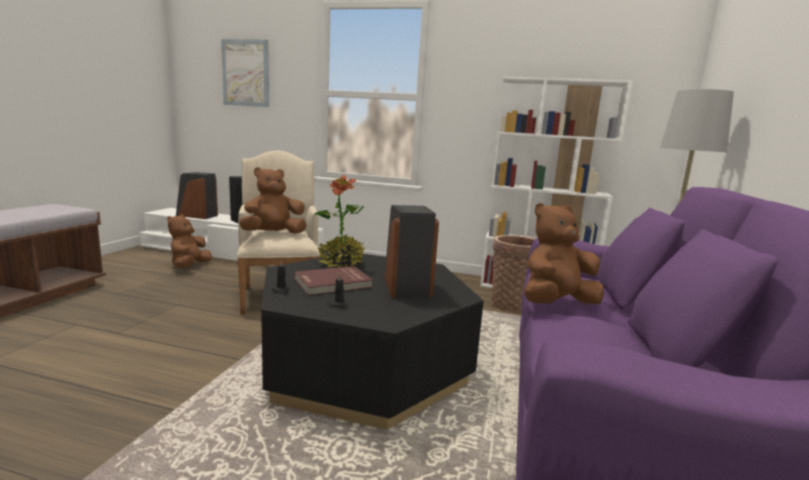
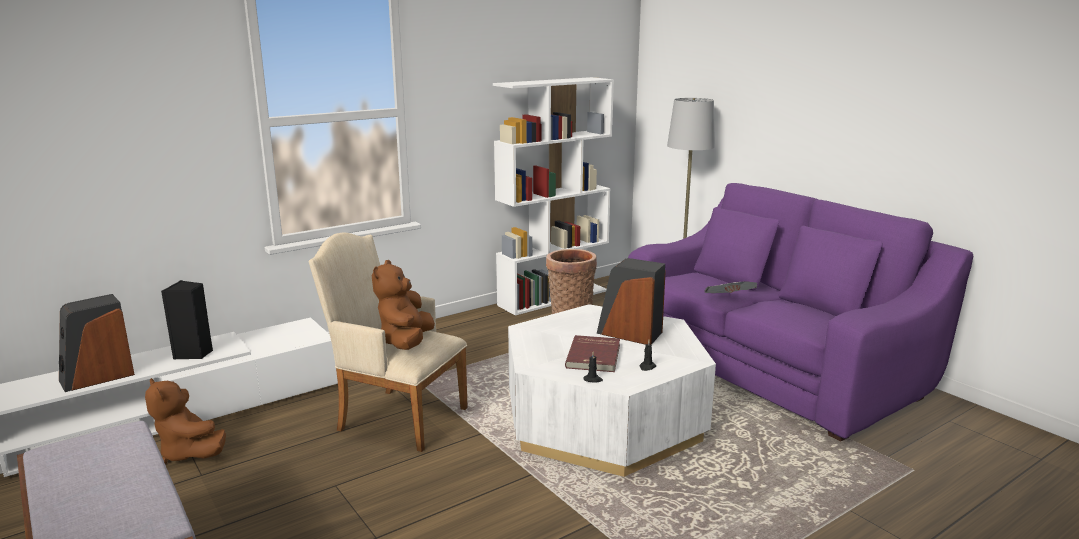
camera: 50 degrees left, 5 degrees up
picture [221,39,269,107] -> none
black coffee table [261,254,484,430] -> white coffee table [508,304,716,477]
potted plant [314,175,365,268] -> none
brown plush toy [524,203,604,304] -> newspaper [704,281,757,293]

